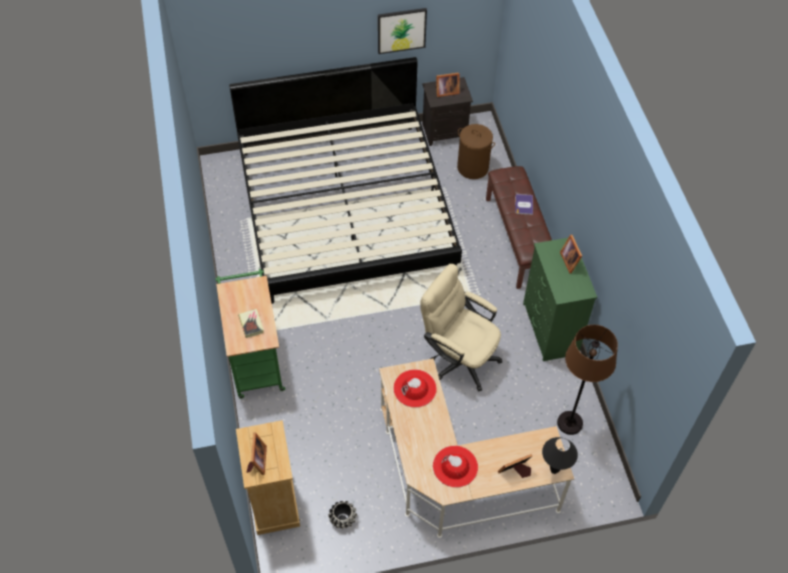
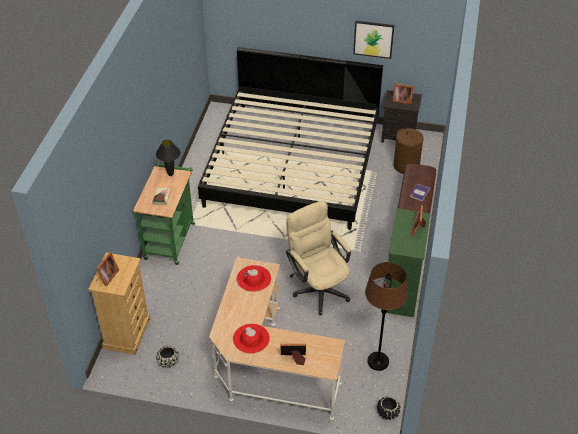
camera: 25 degrees right, 10 degrees down
black table lamp [542,437,578,474] -> black table lamp moved to [156,140,180,176]
none -> black planter [377,396,401,420]

